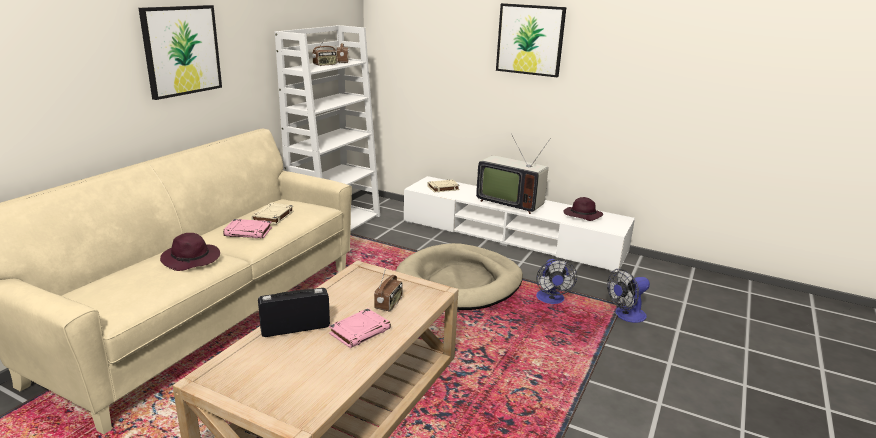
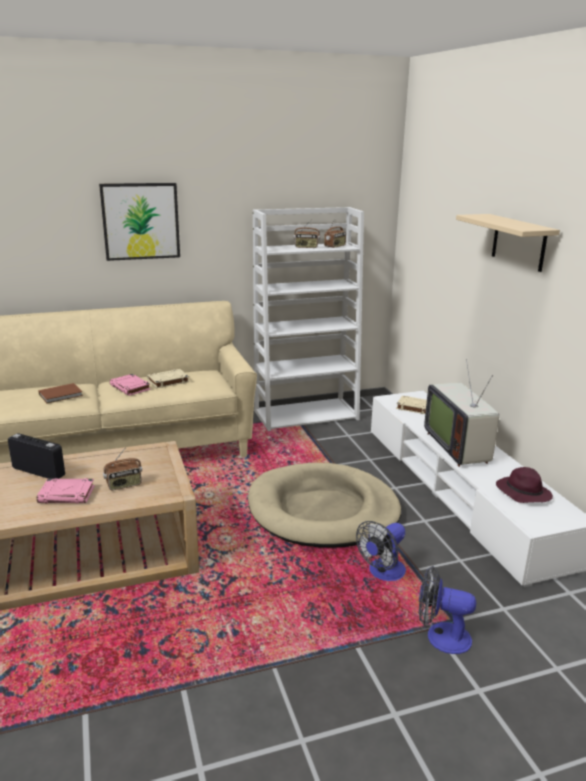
camera: 45 degrees right, 0 degrees up
purple hat [160,233,220,271] -> brown book [38,383,83,403]
picture [496,3,566,77] -> beige shelf [456,214,560,272]

